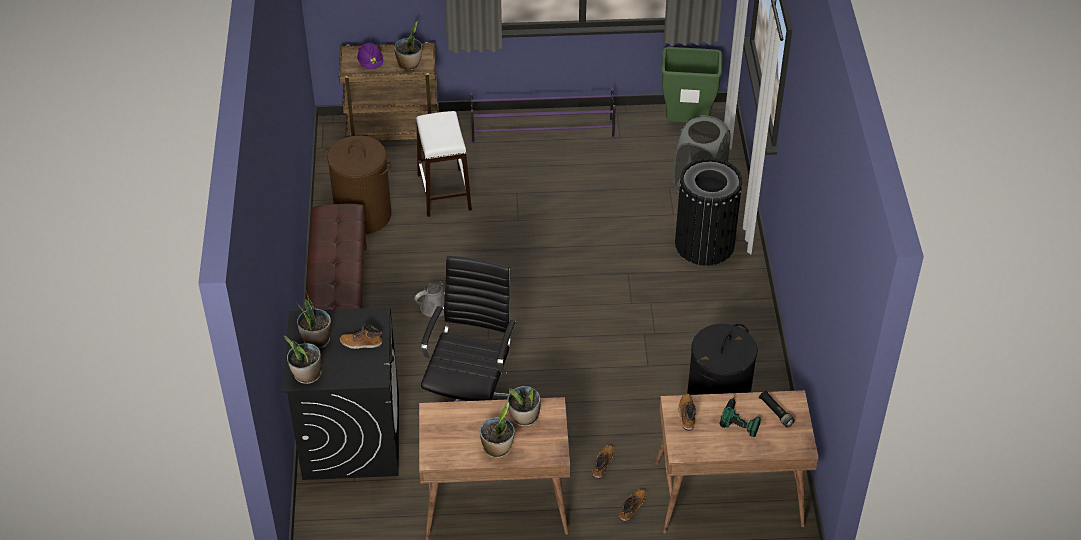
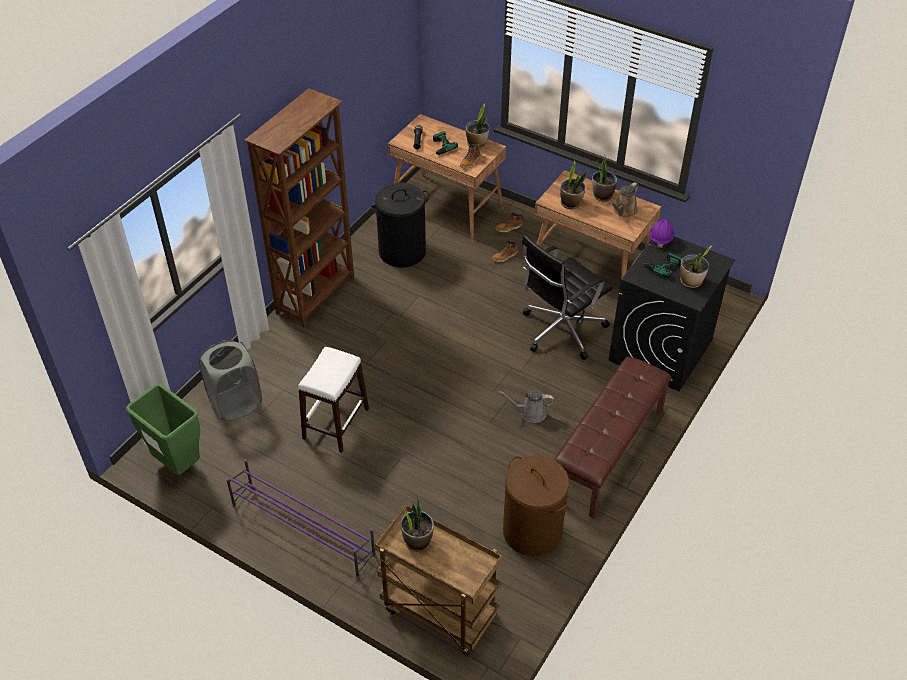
camera: 145 degrees left, 0 degrees up
potted plant [284,336,322,384] -> potted plant moved to [466,104,489,149]
boot [340,325,383,349] -> power drill [639,252,682,278]
purple hard hat [357,42,383,69] -> purple hard hat moved to [650,219,674,248]
white stool [416,111,472,217] -> white stool moved to [298,347,369,453]
black trash can [675,158,743,266] -> none
none -> brown bookcase [244,88,354,327]
none -> brown watering can [609,182,639,217]

